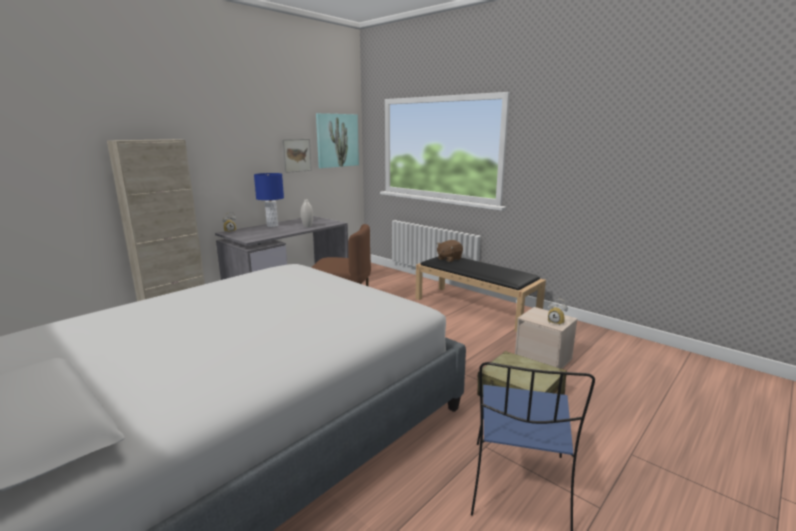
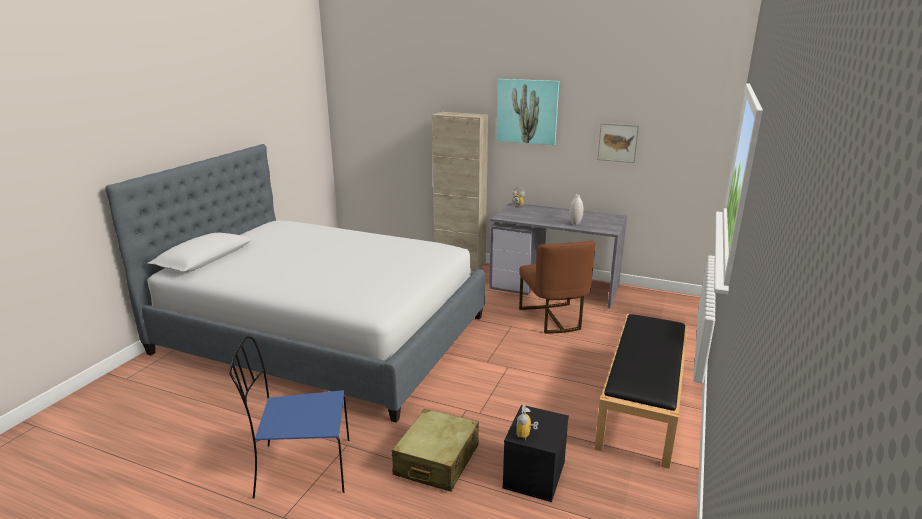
camera: 70 degrees right, 5 degrees up
blue table lamp [254,173,284,227] -> none
picture [316,113,359,168] -> picture moved to [496,79,559,145]
brown plush toy [437,240,463,262] -> none
beige storage box [515,307,578,369] -> black storage box [502,405,569,502]

